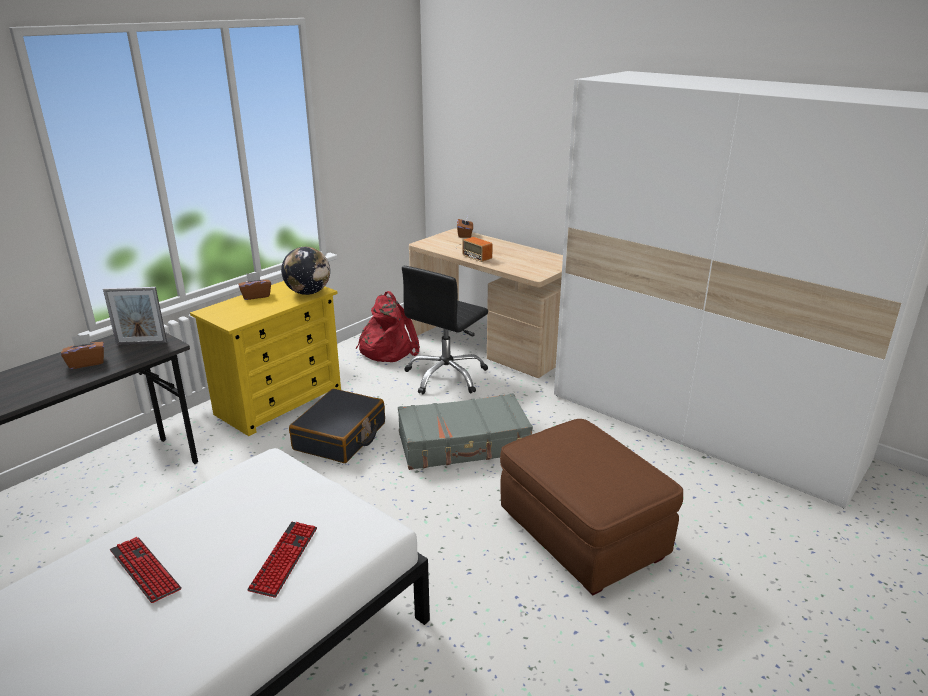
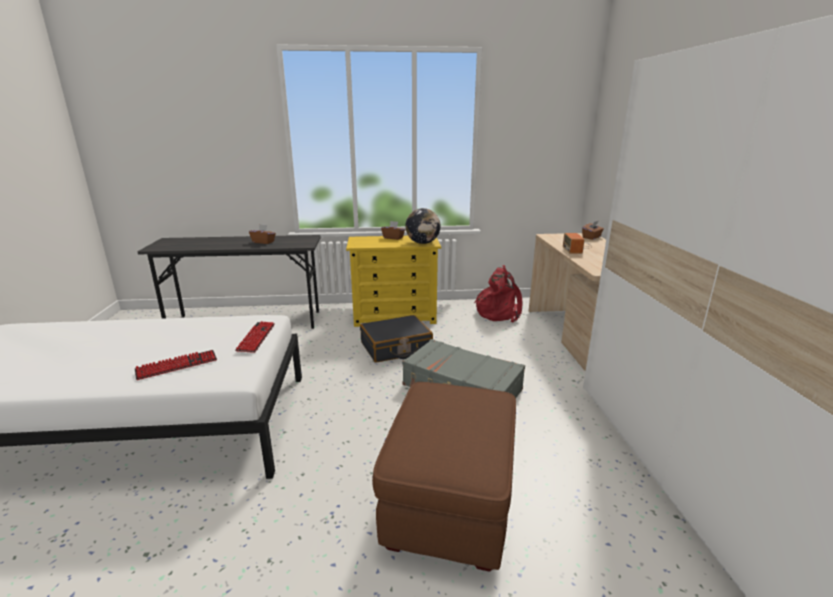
camera: 45 degrees right, 5 degrees down
picture frame [103,287,167,345] -> none
keyboard [110,537,182,603] -> keyboard moved to [235,321,275,353]
black office chair [402,266,488,394] -> none

